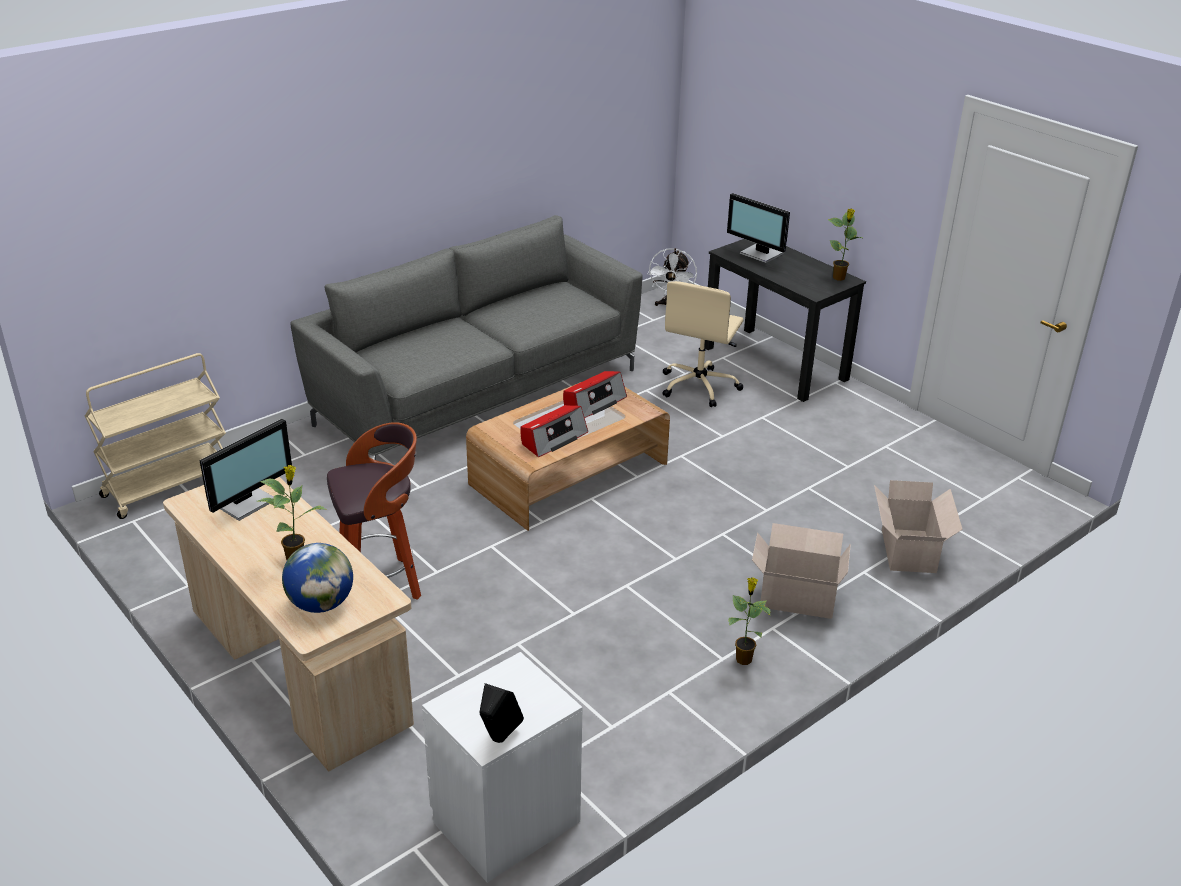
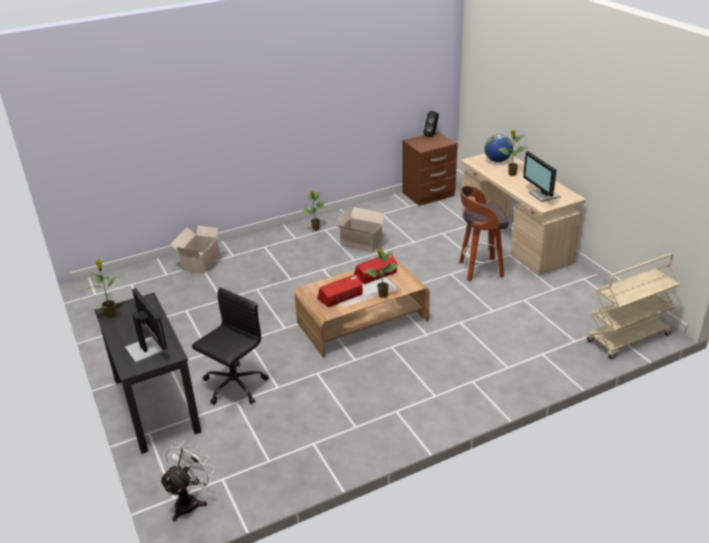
camera: 165 degrees left, 0 degrees up
monitor [199,419,292,521] -> monitor turned 75 degrees counterclockwise [523,151,560,202]
grey sofa [290,215,643,460] -> none
white nightstand [422,652,583,883] -> brown nightstand [402,132,457,206]
beige office chair [662,281,744,407] -> black office chair [192,288,269,405]
cardboard box [752,523,851,619] -> cardboard box moved to [337,207,385,253]
none -> potted plant [364,248,399,298]

